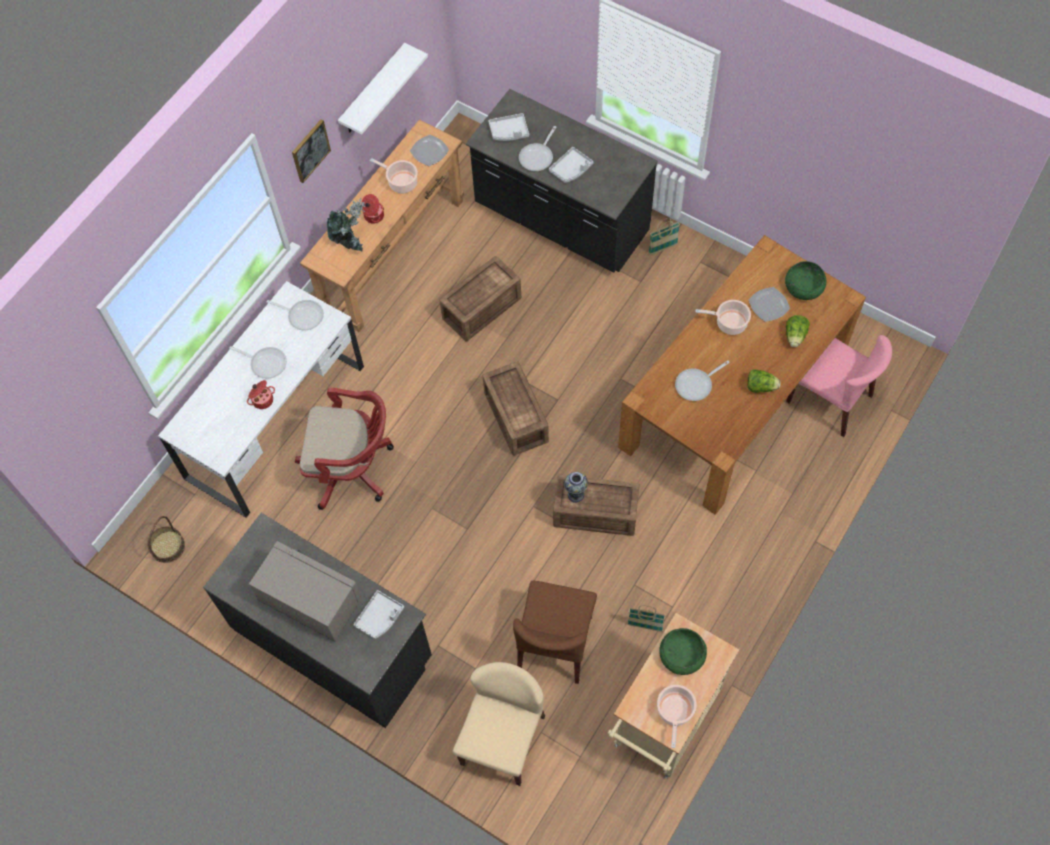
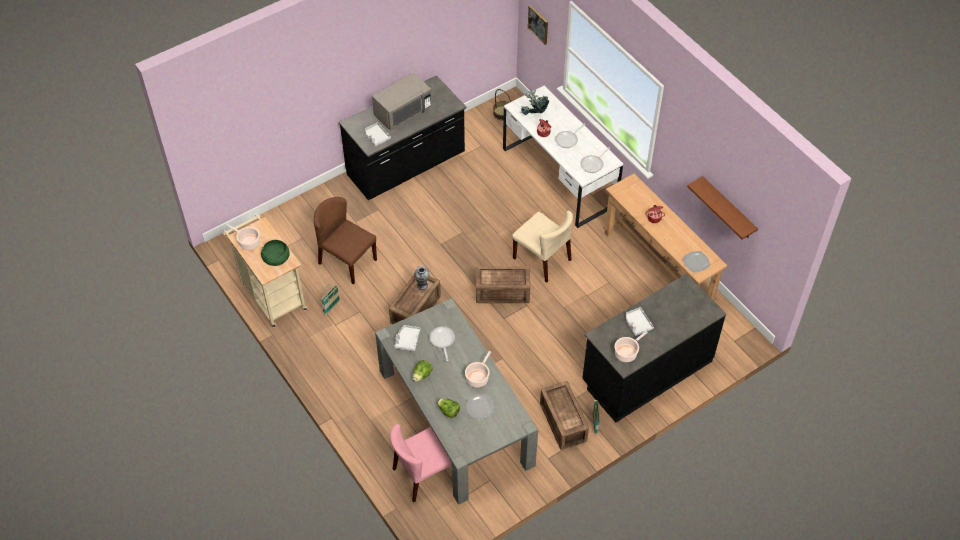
camera: 110 degrees right, 10 degrees down
picture [292,119,331,183] -> picture moved to [528,5,548,45]
red office chair [295,388,394,510] -> none
potted plant [327,197,365,252] -> potted plant moved to [520,88,549,115]
white shelf [338,43,428,135] -> brown shelf [687,176,758,240]
cooking pot [370,158,418,194] -> cooking pot moved to [614,331,648,362]
crate [439,256,521,341] -> crate moved to [540,381,589,450]
beige chair [453,662,545,786] -> beige chair moved to [512,211,573,283]
grey tray [489,113,529,141] -> grey tray moved to [394,325,420,351]
frying pan [519,126,556,171] -> none
brown dining table [618,235,866,515] -> grey dining table [375,298,538,505]
green bowl [785,261,826,300] -> none

